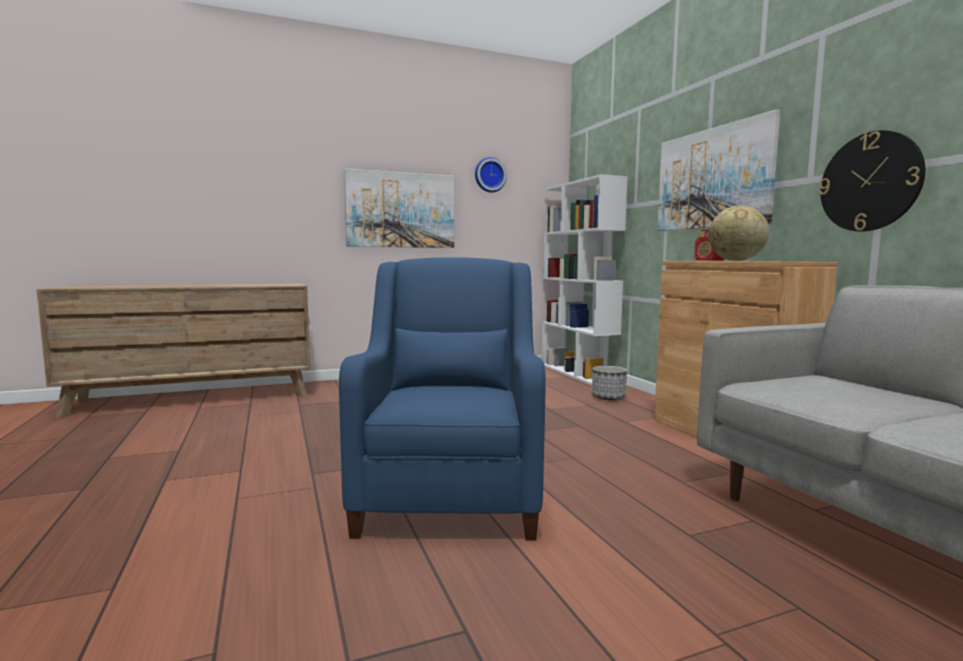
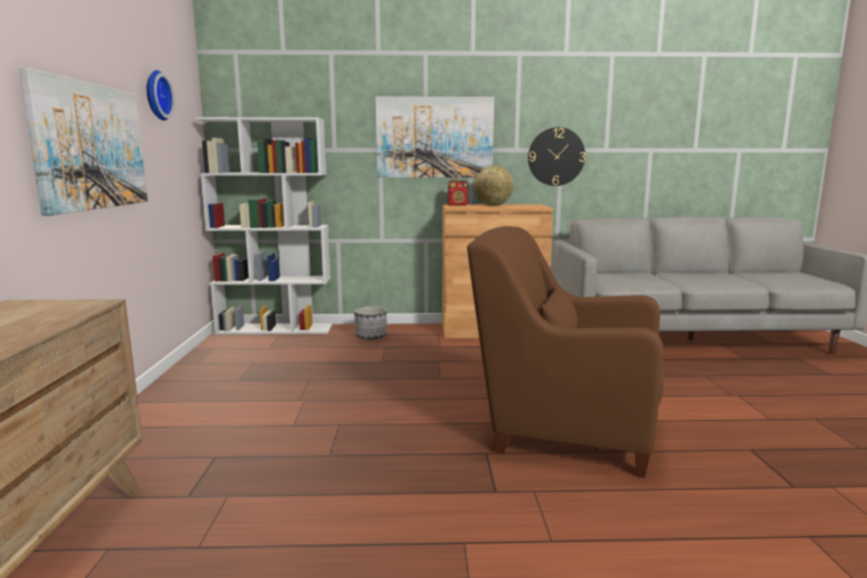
camera: 70 degrees left, 5 degrees up
blue armchair [339,257,546,541] -> brown armchair [467,226,664,478]

